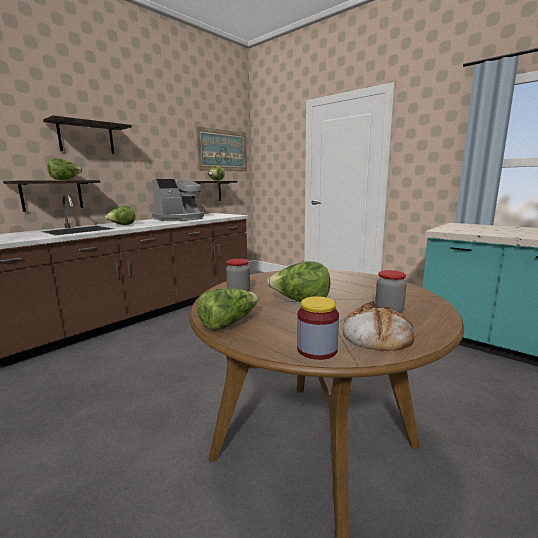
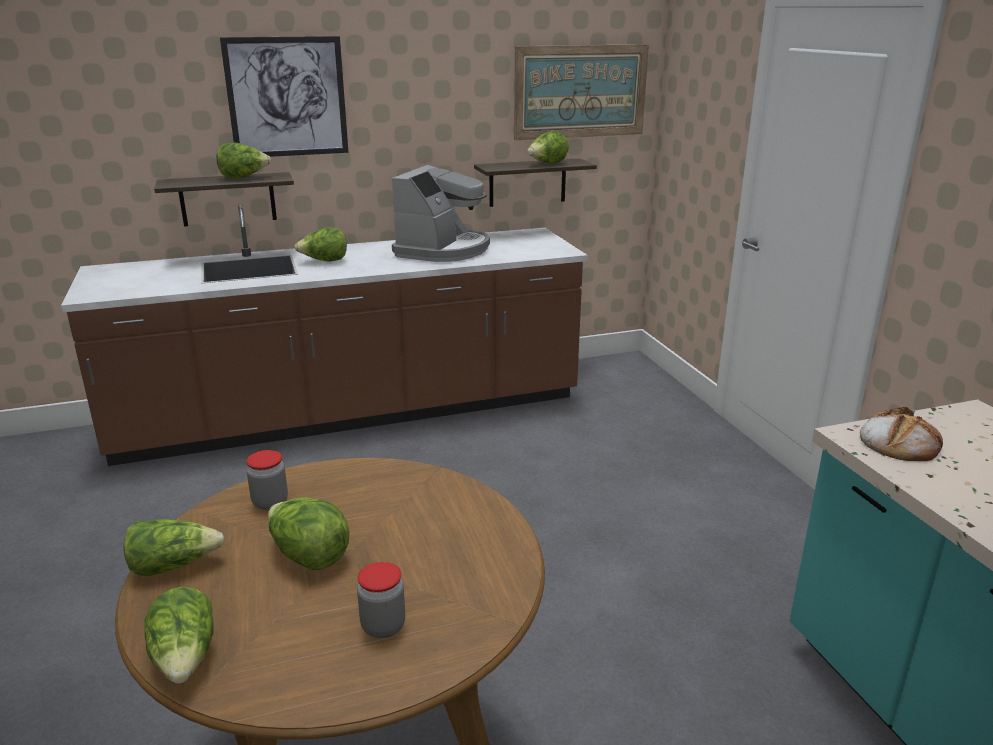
camera: 30 degrees right, 10 degrees up
shelf [43,115,132,154] -> picture [220,36,348,157]
coffee machine [152,179,204,221] -> coffee machine turned 60 degrees counterclockwise [392,165,490,262]
jar [297,296,339,360] -> lettuce [144,587,214,683]
bread [342,301,414,351] -> bread moved to [860,407,943,461]

